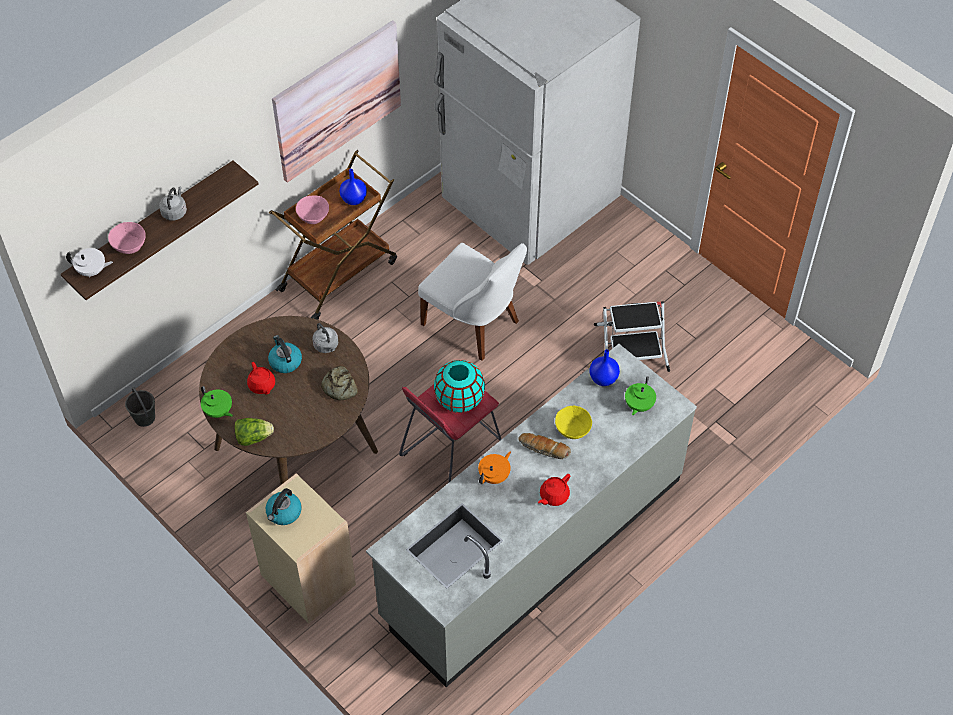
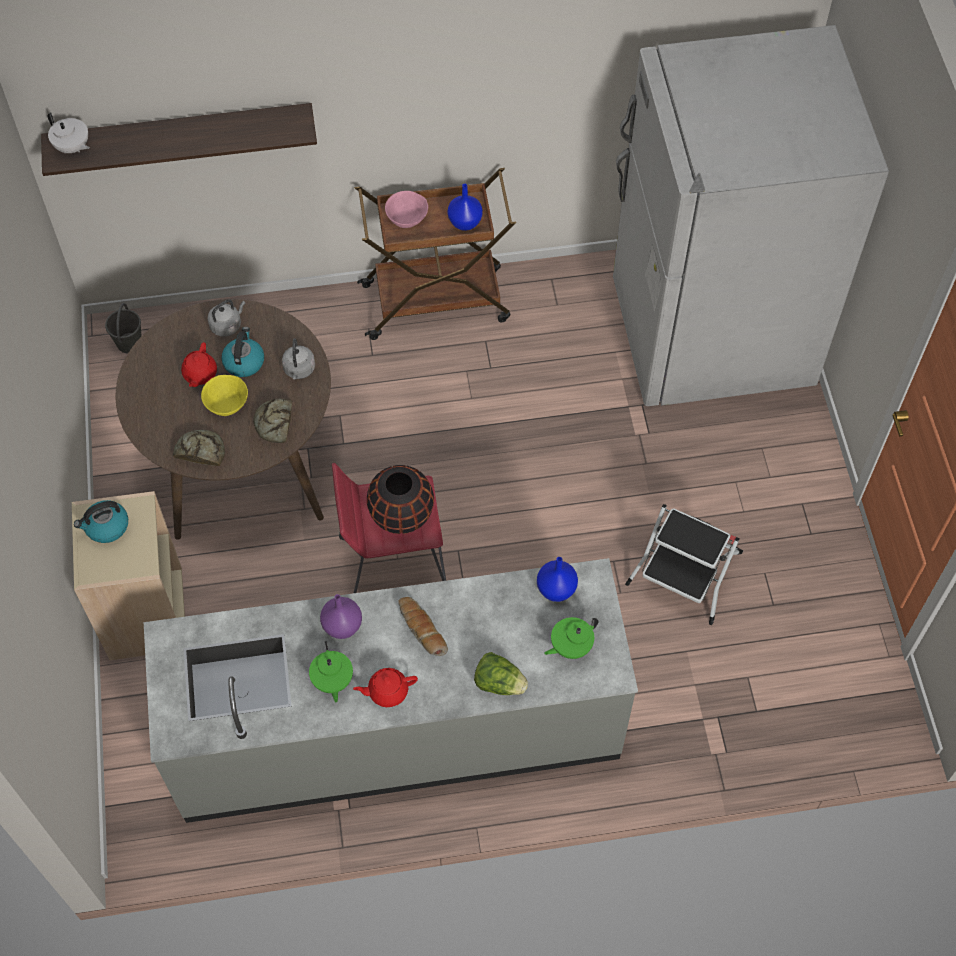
camera: 35 degrees right, 5 degrees up
pink bowl [108,222,146,254] -> none
grey kettle [159,186,187,221] -> grey kettle moved to [207,300,245,337]
green teapot [201,386,233,418] -> green teapot moved to [309,641,353,703]
lettuce [234,418,274,446] -> lettuce moved to [474,652,528,695]
picture [272,20,401,183] -> none
white chair [418,243,527,361] -> none
turquoise vase [434,360,485,413] -> black vase [367,465,434,534]
orange teapot [478,451,511,484] -> purple vase [320,594,362,639]
yellow bowl [555,405,592,439] -> yellow bowl moved to [201,375,248,416]
none -> bread [173,430,225,466]

